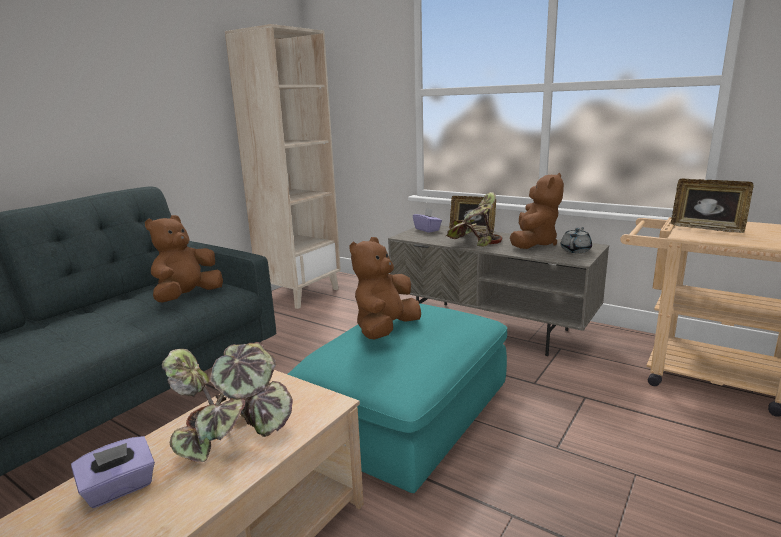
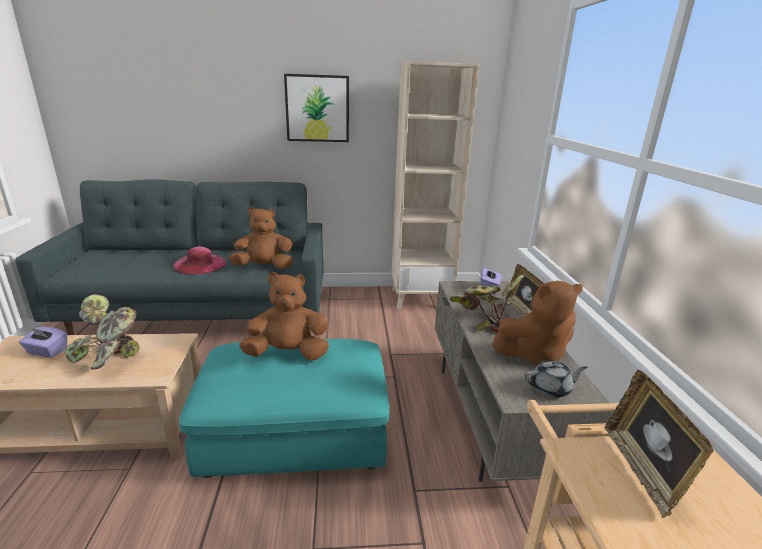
camera: 50 degrees right, 5 degrees up
none -> pink hat [173,247,226,275]
none -> picture [284,74,349,142]

